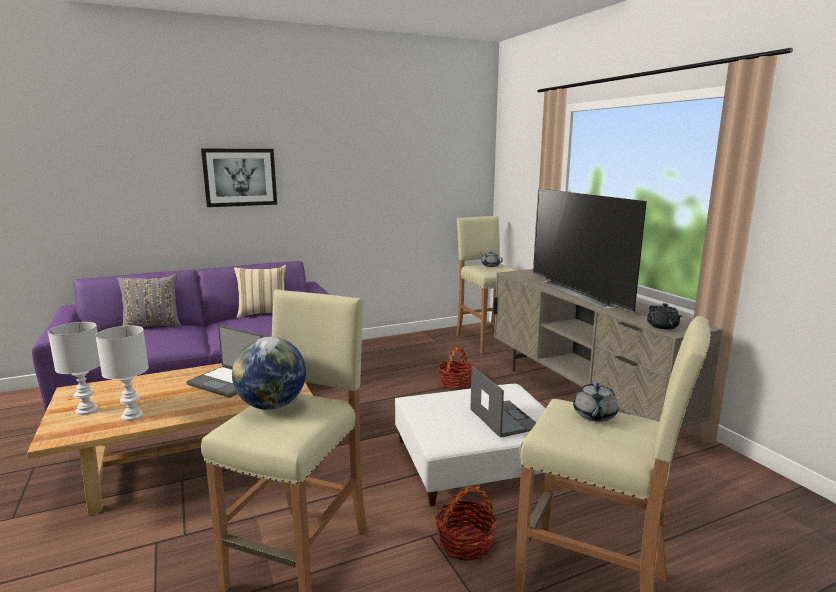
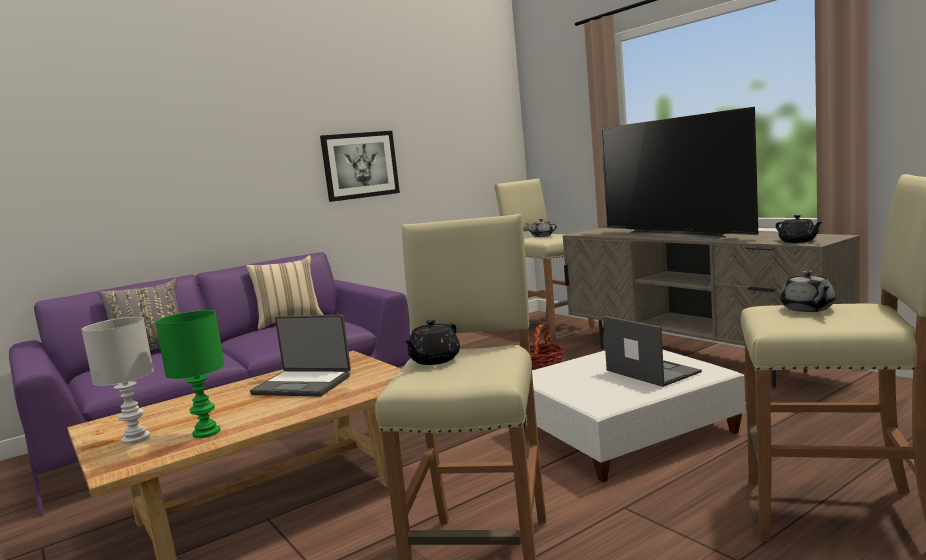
camera: 10 degrees left, 5 degrees down
white table lamp [95,326,149,421] -> green table lamp [155,310,225,438]
picture [201,149,277,207] -> picture moved to [320,131,400,202]
globe [232,337,306,410] -> black teapot [403,320,460,365]
basket [435,486,498,561] -> none

